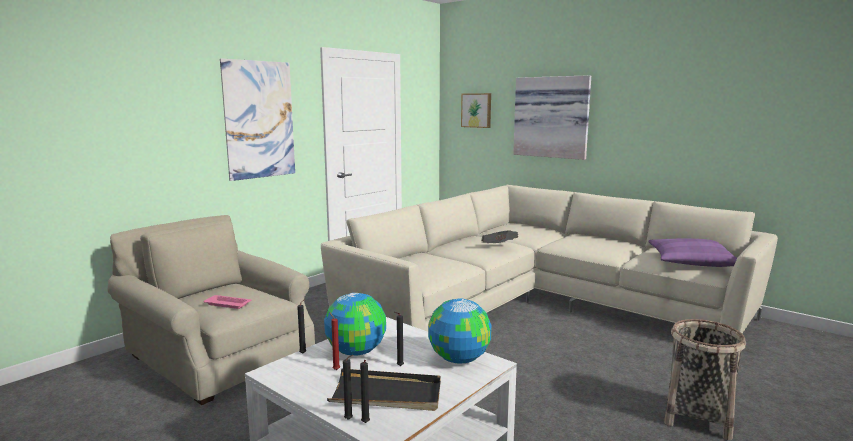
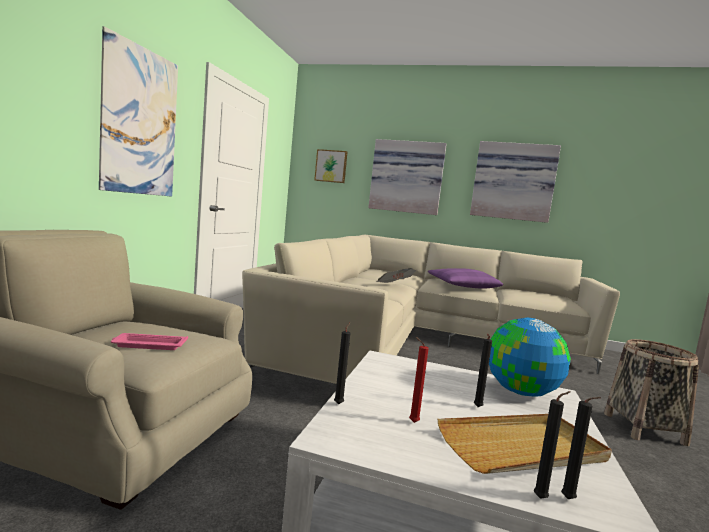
camera: 25 degrees left, 5 degrees down
globe [324,293,386,356] -> none
black tray [327,369,441,411] -> beige tray [438,414,612,474]
purple pillow [648,239,737,267] -> purple pillow moved to [428,268,503,288]
none -> picture [470,141,561,223]

